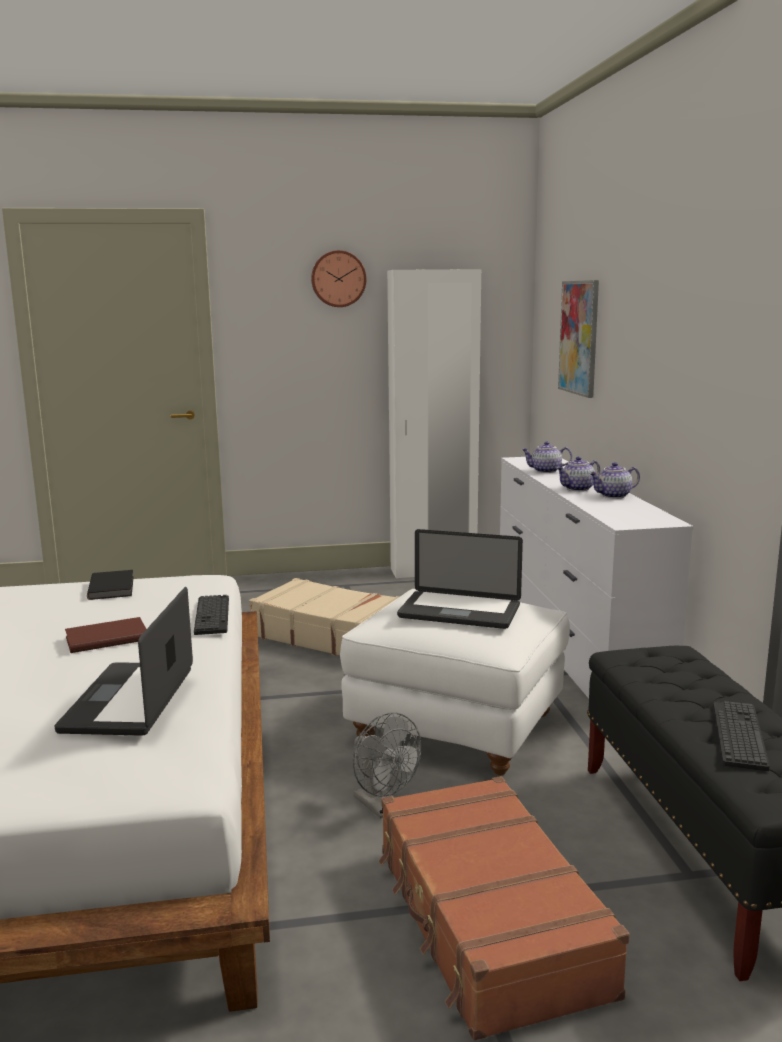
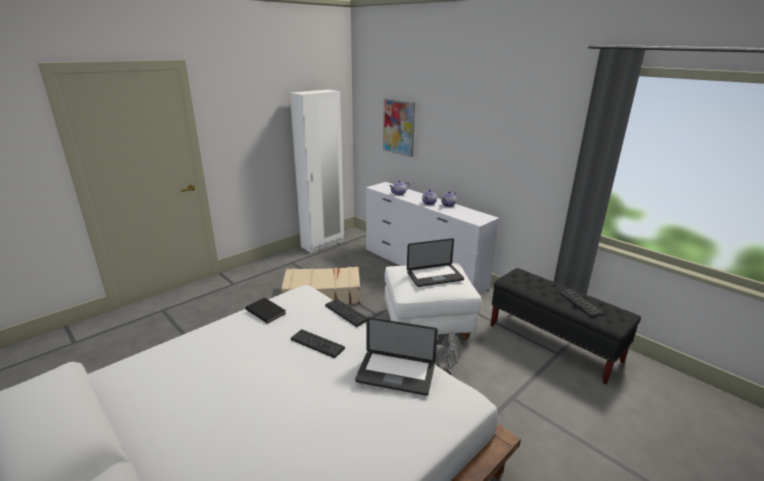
camera: 35 degrees left, 10 degrees up
laptop [55,587,193,736] -> laptop turned 45 degrees counterclockwise [355,317,438,396]
brown book [65,617,146,653] -> keyboard [291,329,345,358]
wall clock [311,250,366,307] -> none
brown suitcase [379,776,630,1041] -> none

